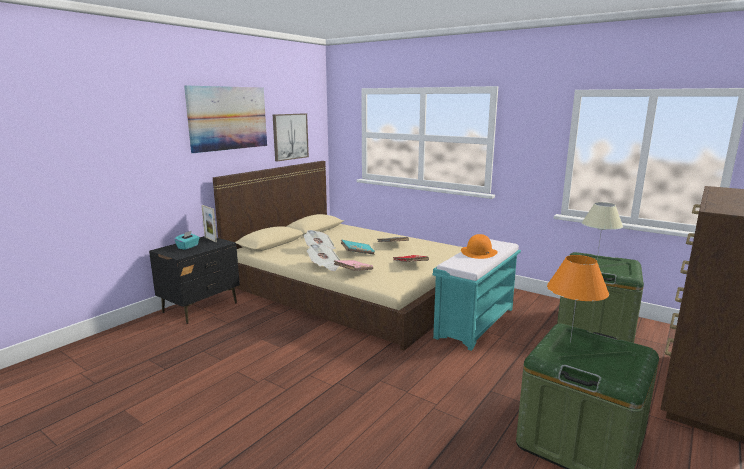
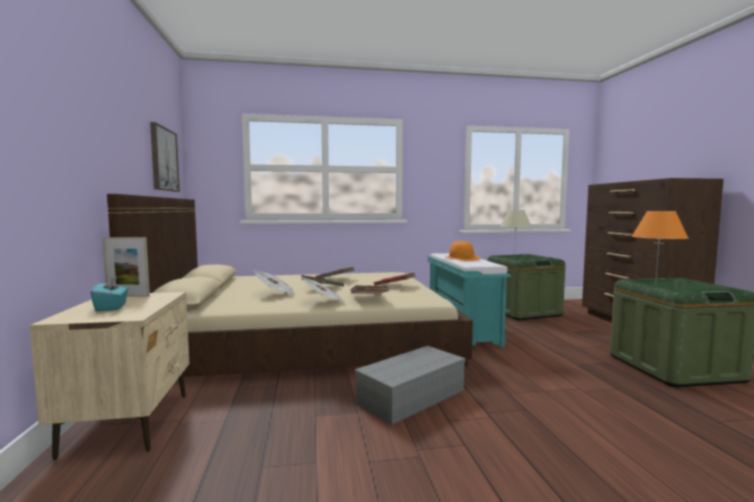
camera: 45 degrees left, 10 degrees down
black nightstand [149,236,240,324] -> beige nightstand [30,292,190,460]
picture [184,86,267,153] -> none
none -> grey storage box [355,346,466,425]

